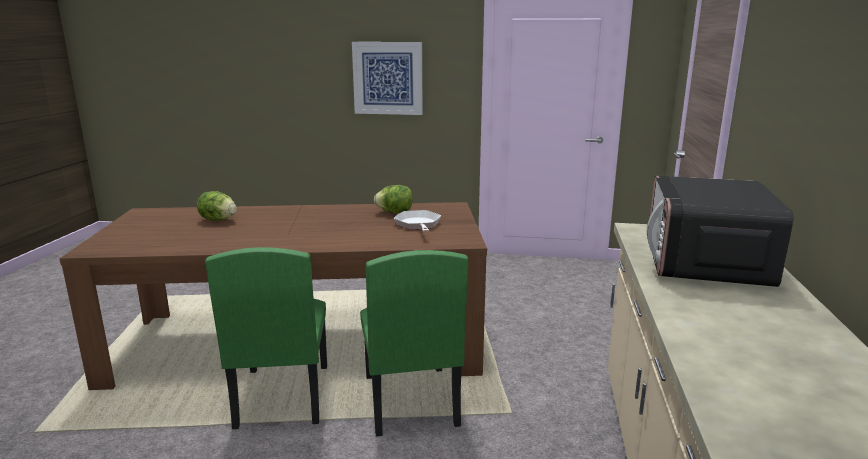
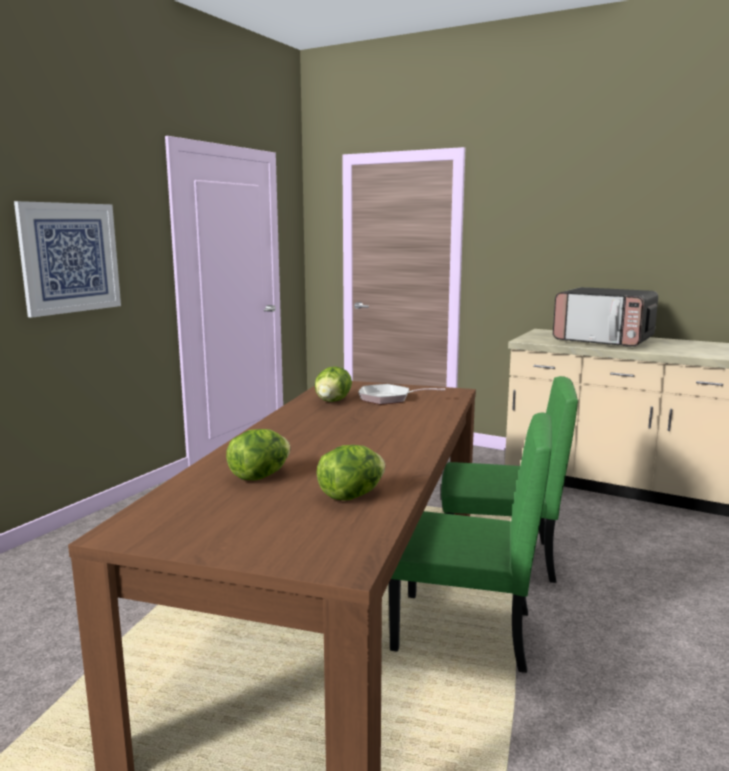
camera: 70 degrees left, 5 degrees down
none -> lettuce [317,445,385,500]

